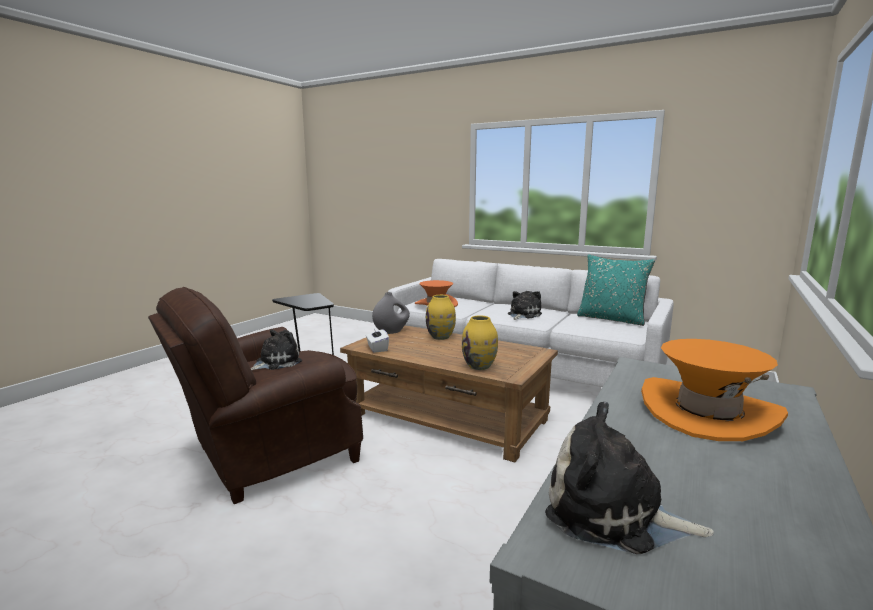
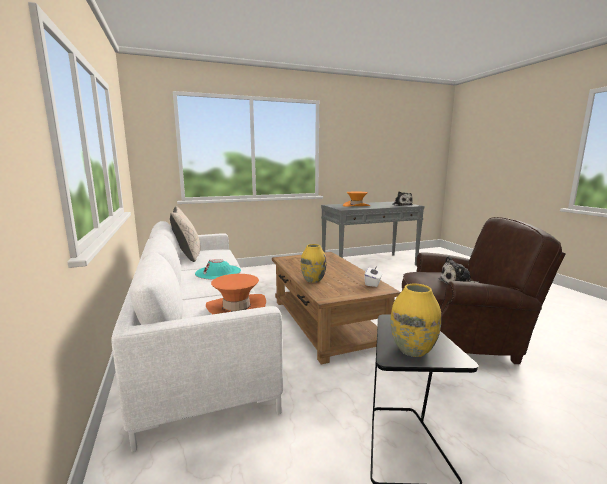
camera: 140 degrees left, 0 degrees up
grey vase [372,292,410,334] -> none
yellow vase [462,315,498,370] -> yellow vase moved to [391,284,441,357]
plush toy [508,291,542,320] -> turquoise hat [195,259,241,280]
turquoise pillow [577,254,655,326] -> beige pillow [170,206,201,262]

